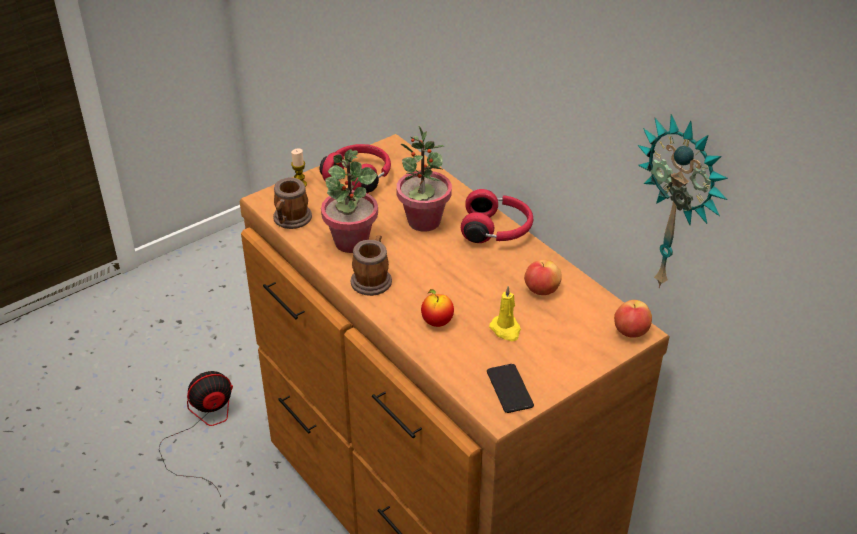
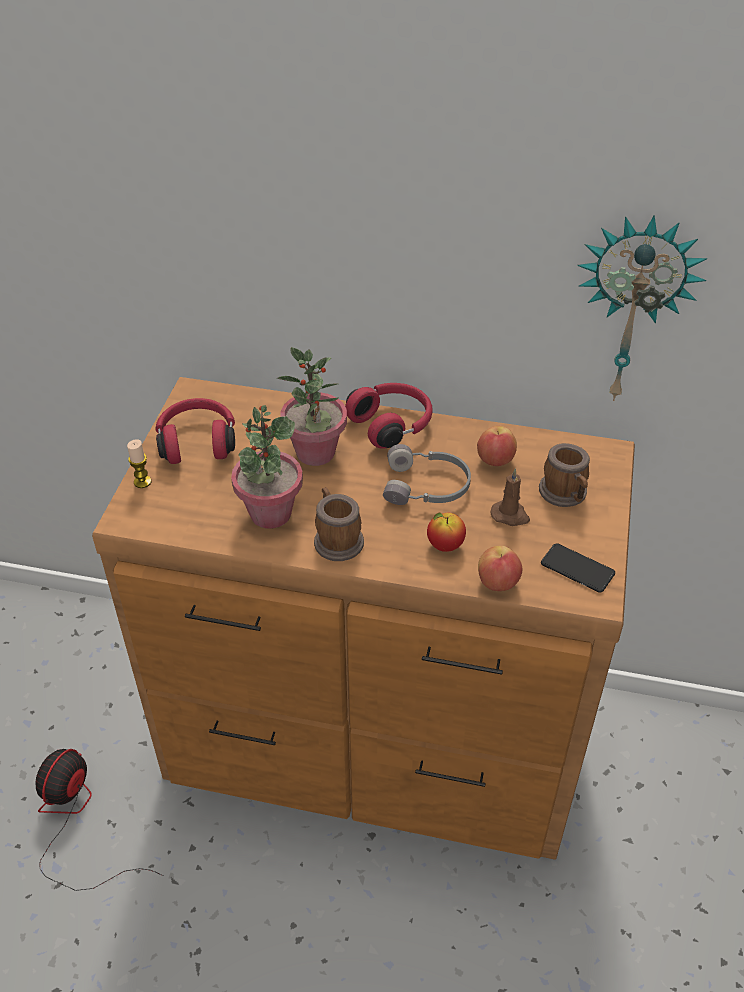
camera: 40 degrees left, 5 degrees up
mug [273,177,312,229] -> mug moved to [539,443,590,507]
yellow candle [489,286,521,341] -> brown candle [490,468,530,526]
apple [614,300,652,338] -> apple moved to [478,546,522,591]
none -> grey headphones [383,444,471,505]

